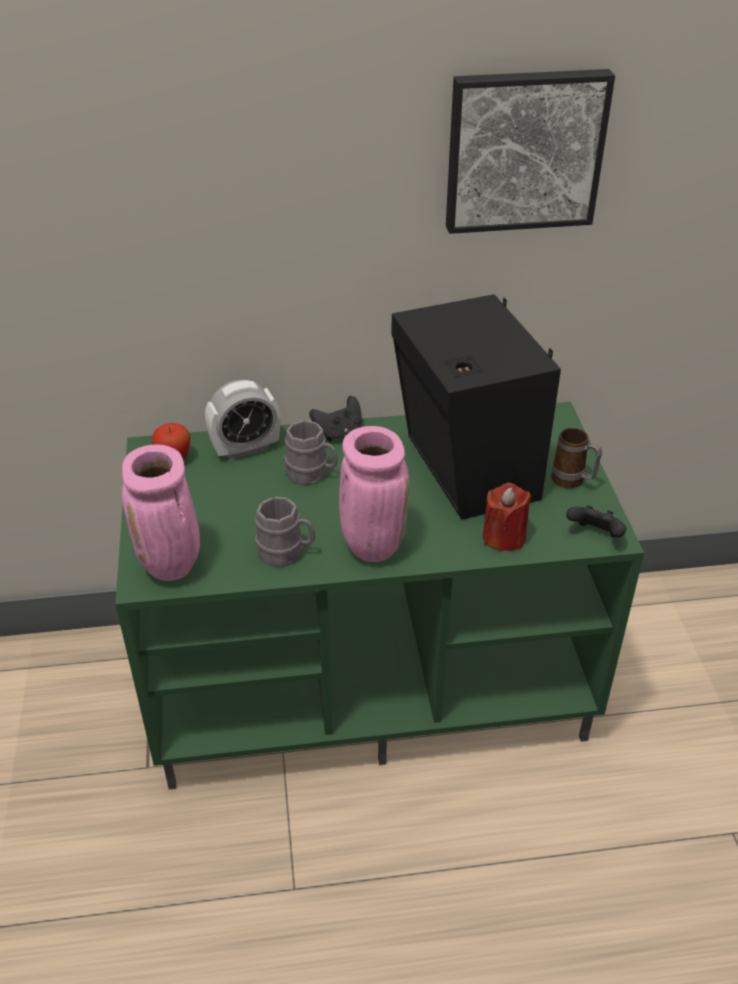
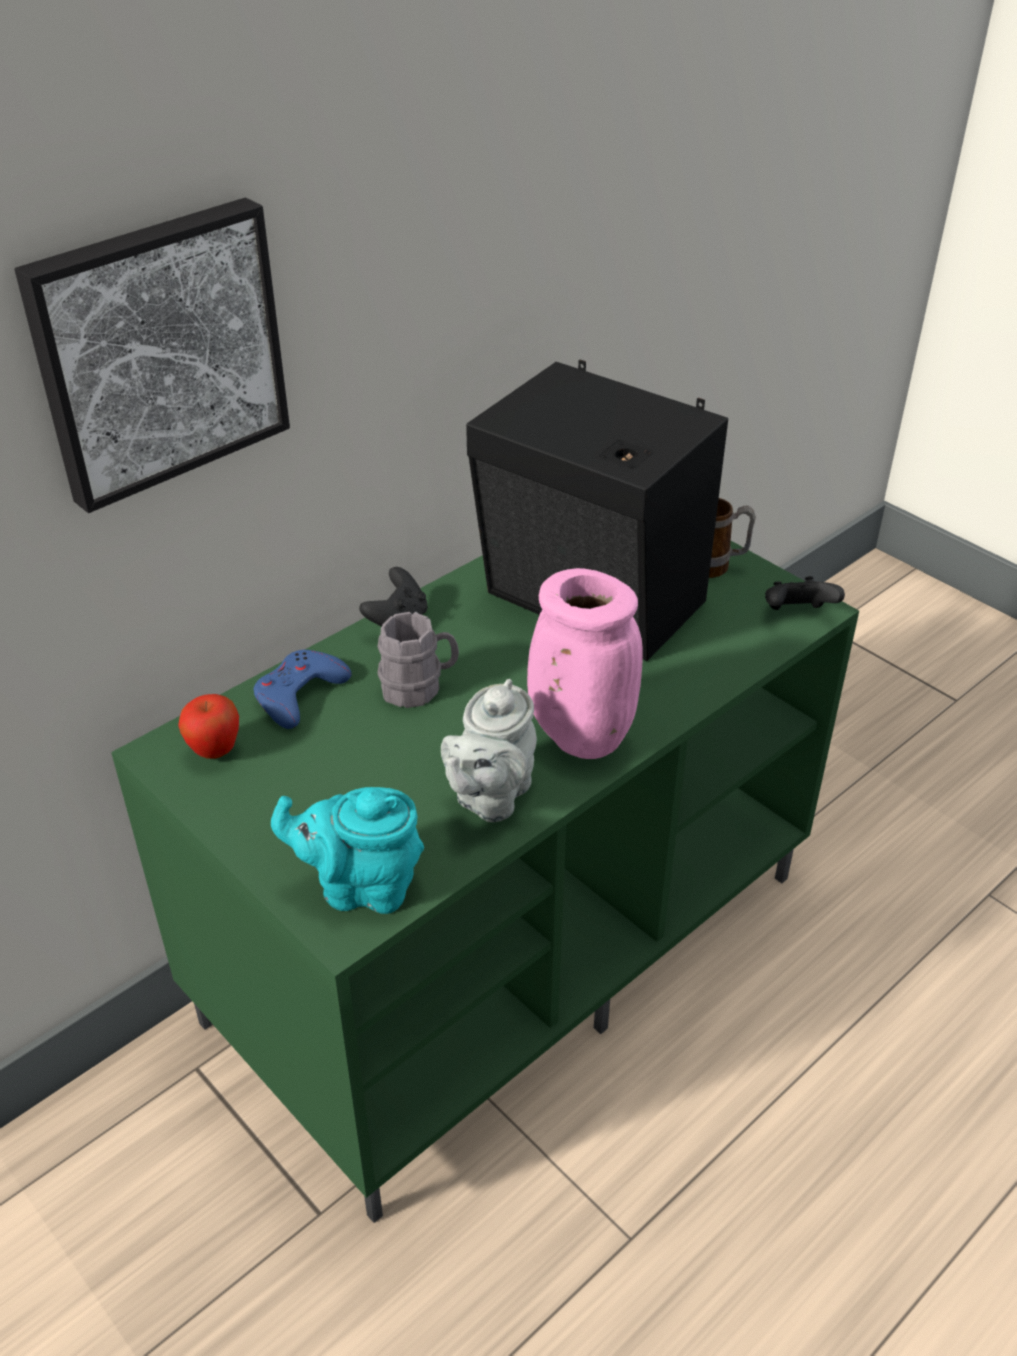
camera: 35 degrees left, 0 degrees up
pink vase [122,444,200,581] -> turquoise teapot [271,787,424,914]
alarm clock [205,380,280,460] -> blue game controller [253,650,352,729]
grey mug [255,497,315,567] -> grey teapot [441,679,537,822]
picture [446,69,615,234] -> picture moved to [14,197,290,513]
red candle [483,483,532,551] -> none

